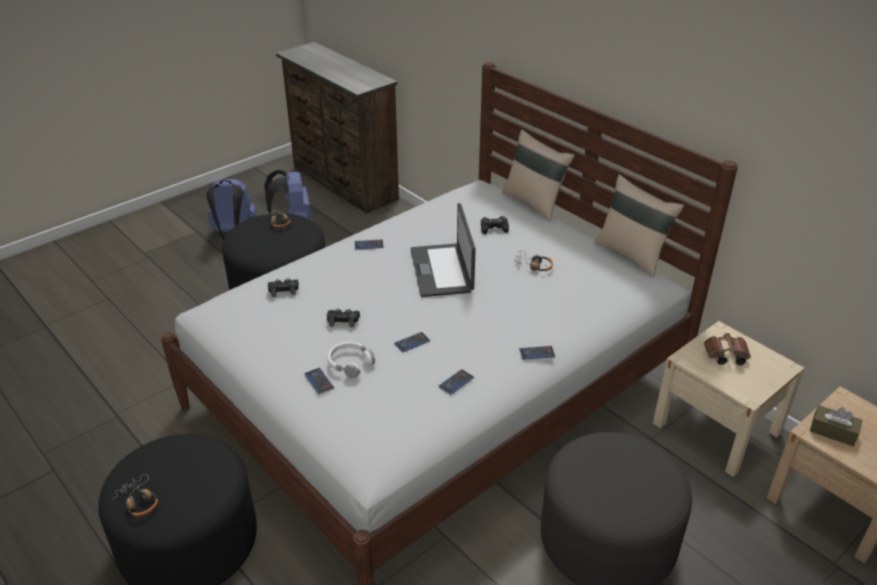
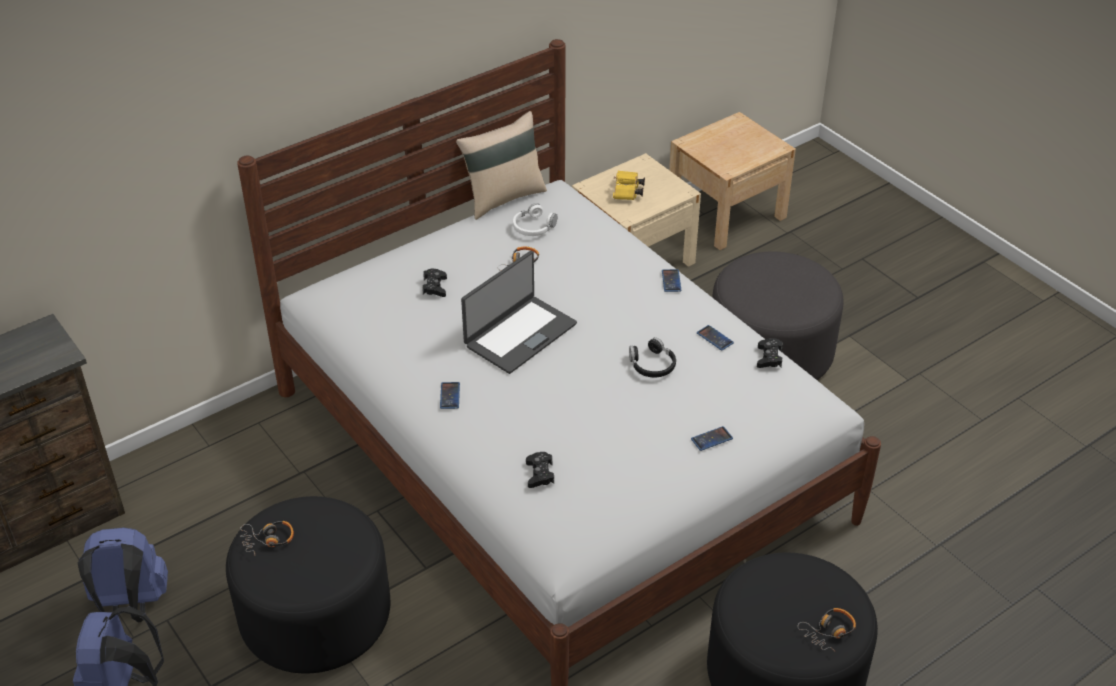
camera: 85 degrees left, 5 degrees up
black game controller [327,309,360,328] -> black game controller moved to [757,338,783,368]
white headphones [328,342,375,378] -> white headphones moved to [513,203,558,236]
phone [394,332,430,352] -> black headphones [629,337,676,377]
laptop [411,203,476,297] -> laptop turned 45 degrees counterclockwise [461,251,577,374]
beige pillow [502,129,575,221] -> none
brown binoculars [704,333,751,365] -> yellow binoculars [613,170,645,200]
brown tissue box [810,405,862,446] -> none

